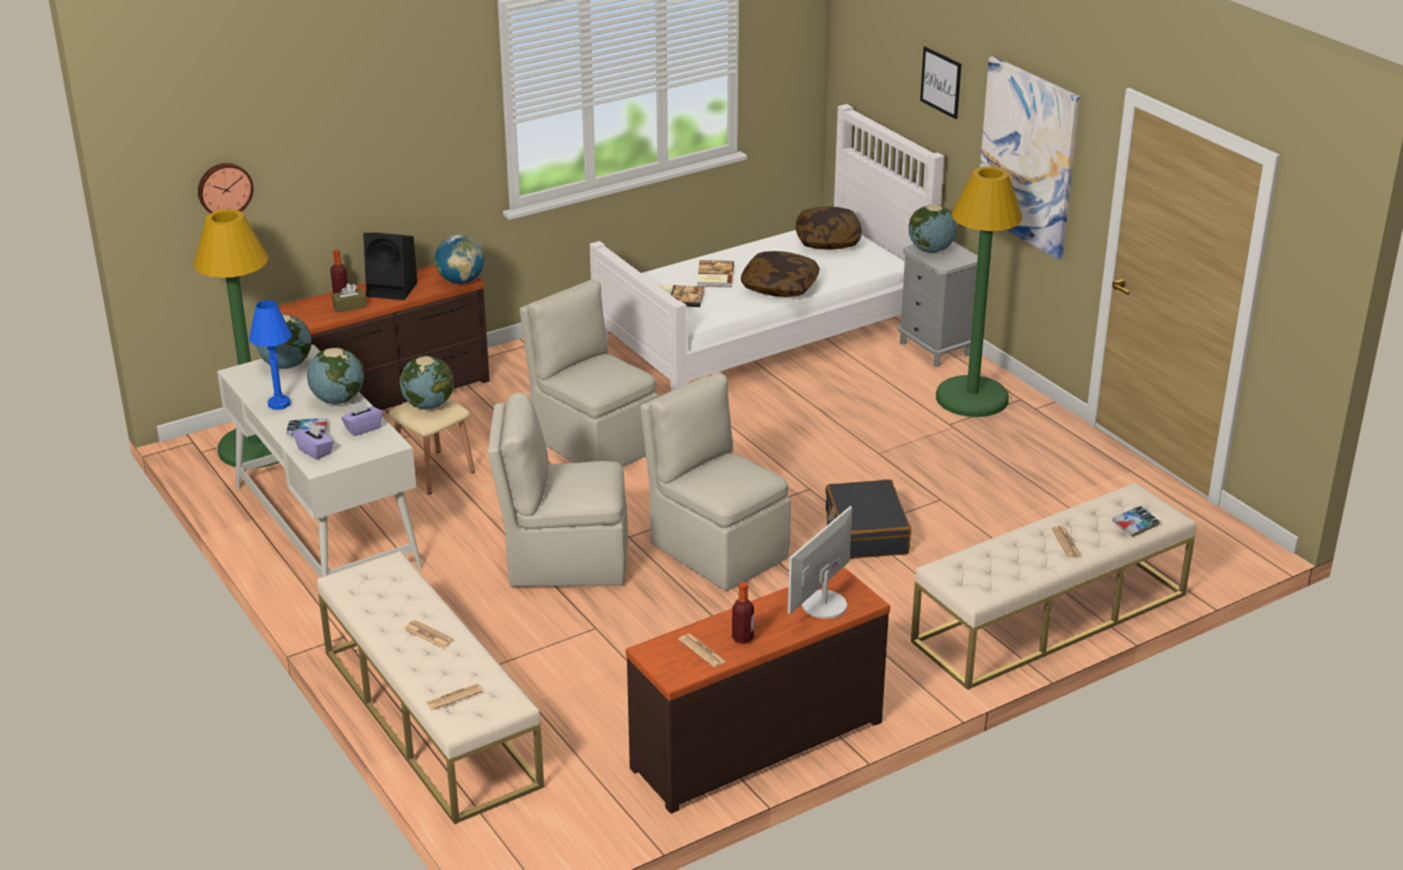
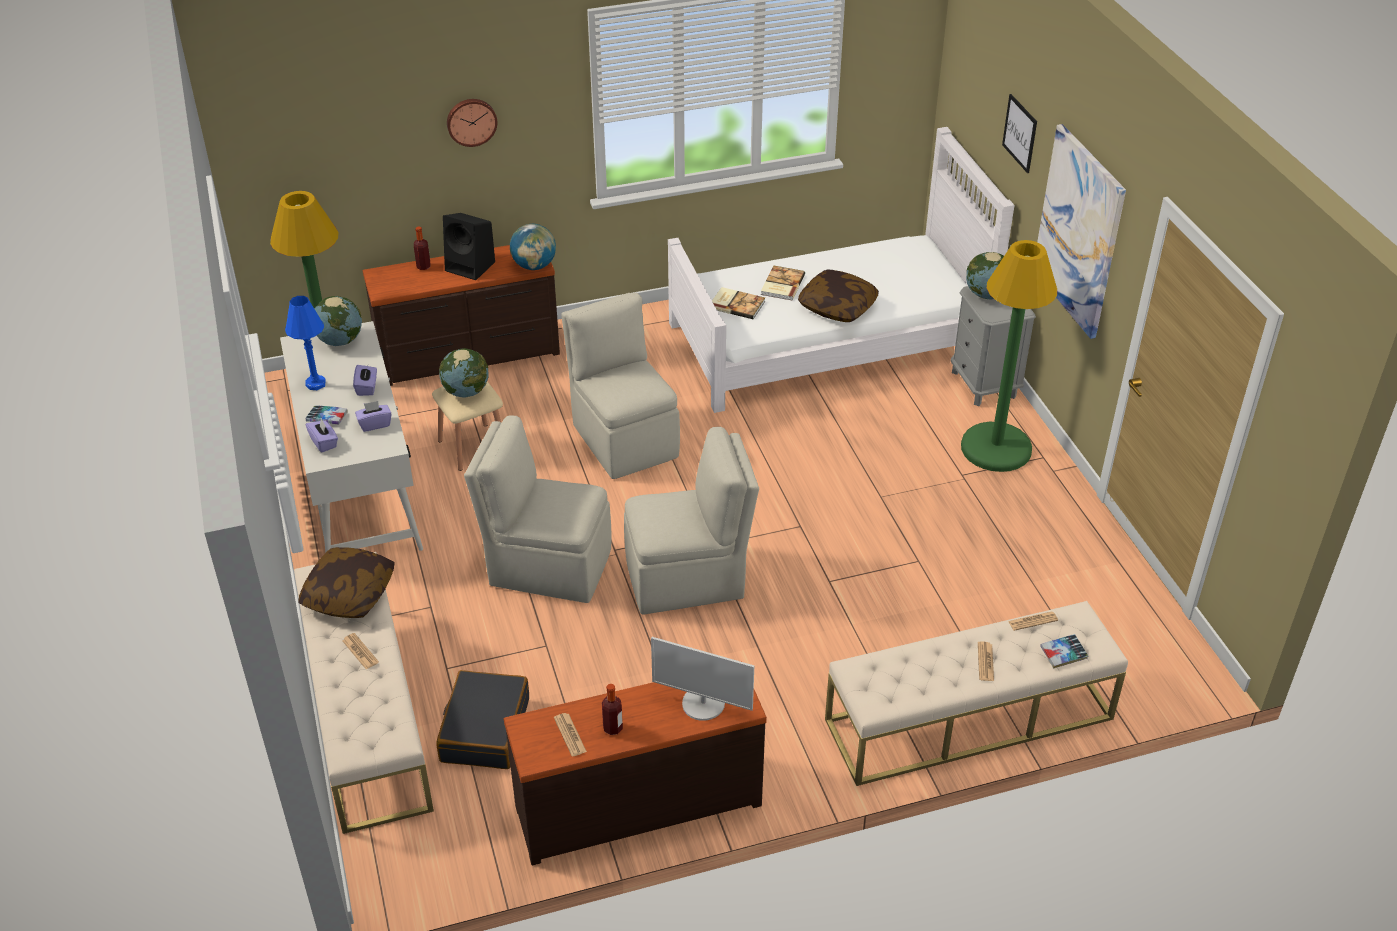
camera: 15 degrees right, 10 degrees up
wall clock [198,163,254,213] -> wall clock moved to [447,99,497,147]
globe [307,347,364,404] -> purple tissue box [353,365,377,396]
brown tissue box [332,283,367,313] -> none
newspaper [426,683,483,710] -> newspaper moved to [1008,611,1058,631]
beige chair [640,373,791,591] -> beige chair turned 105 degrees clockwise [624,427,759,615]
monitor [788,506,852,619] -> monitor turned 120 degrees counterclockwise [651,637,754,721]
pillow [795,206,862,250] -> pillow moved to [298,547,395,618]
black suitcase [825,479,911,559] -> black suitcase moved to [436,670,529,769]

